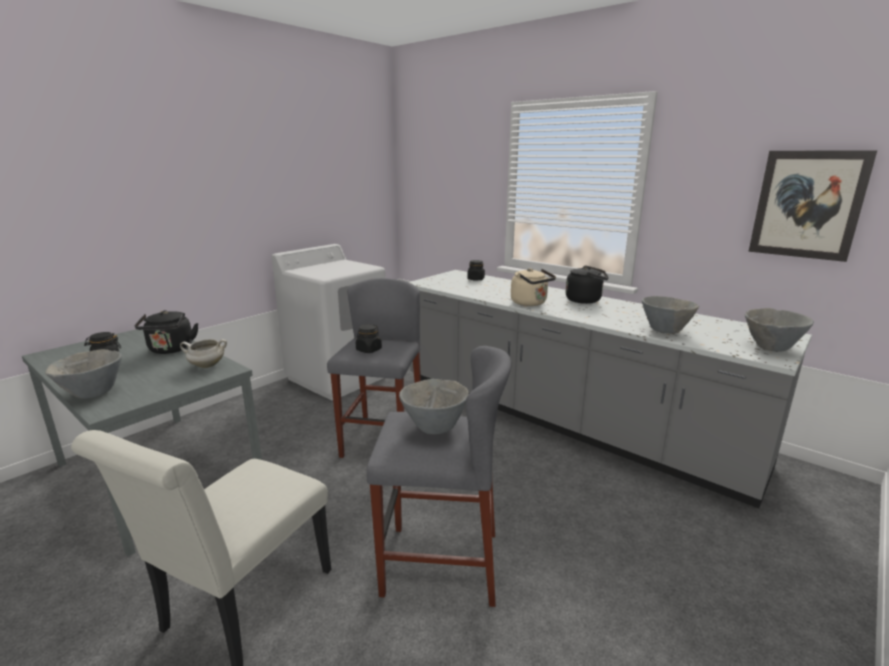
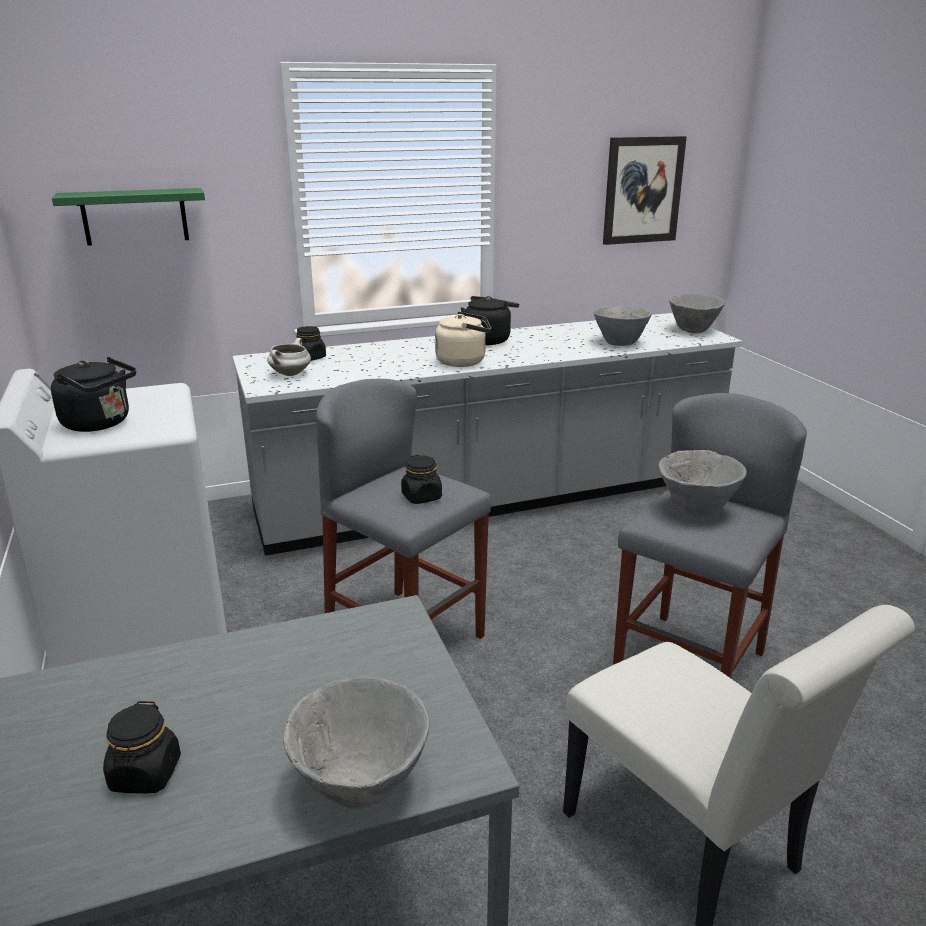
camera: 60 degrees left, 5 degrees up
black kettle [135,310,198,354] -> black kettle moved to [51,357,136,432]
white cooking pot [180,339,227,368] -> white cooking pot moved to [267,338,311,376]
none -> green shelf [52,188,205,246]

